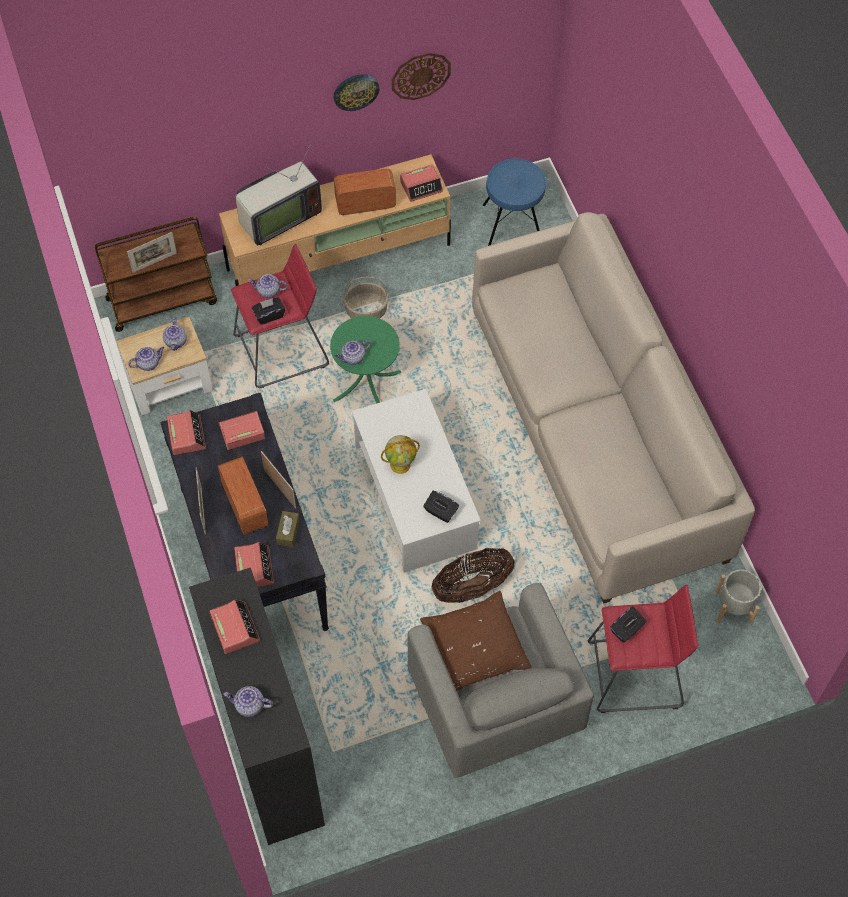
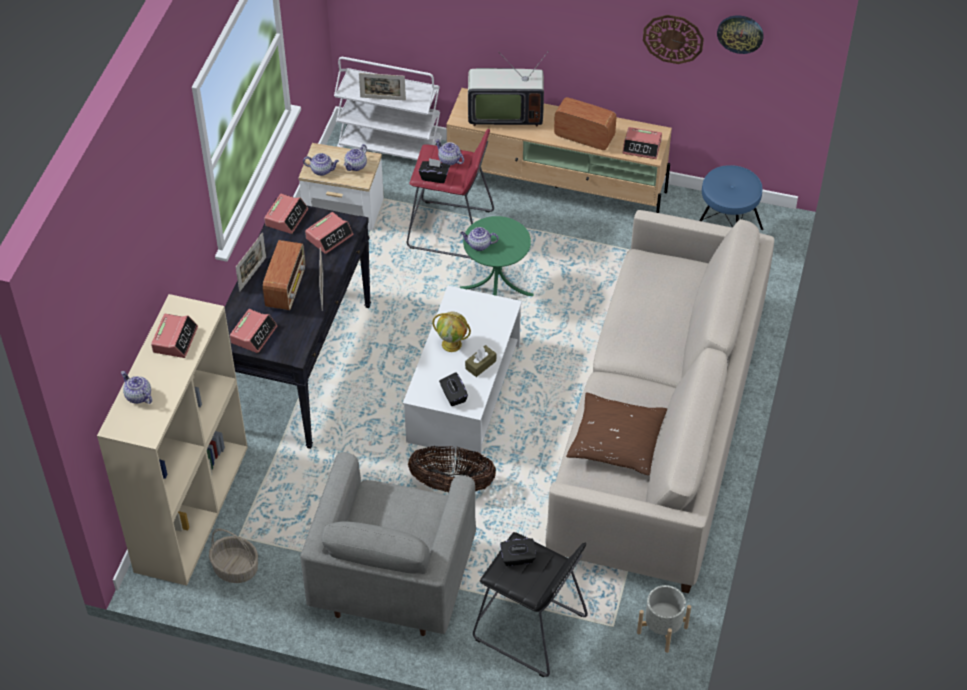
camera: 35 degrees right, 10 degrees down
brown cart [95,217,217,332] -> white cart [334,57,442,160]
black bookcase [189,567,325,845] -> beige bookcase [97,294,248,586]
alarm clock [218,411,265,450] -> alarm clock turned 120 degrees clockwise [305,212,354,254]
brown tissue box [276,511,300,547] -> brown tissue box moved to [465,345,496,377]
wall clock [334,74,380,111] -> wall clock moved to [717,15,764,54]
basket [343,277,388,318] -> basket moved to [209,528,258,583]
brown pillow [420,591,532,691] -> brown pillow moved to [566,392,667,475]
red stool [588,585,698,713] -> black stool [473,532,588,677]

